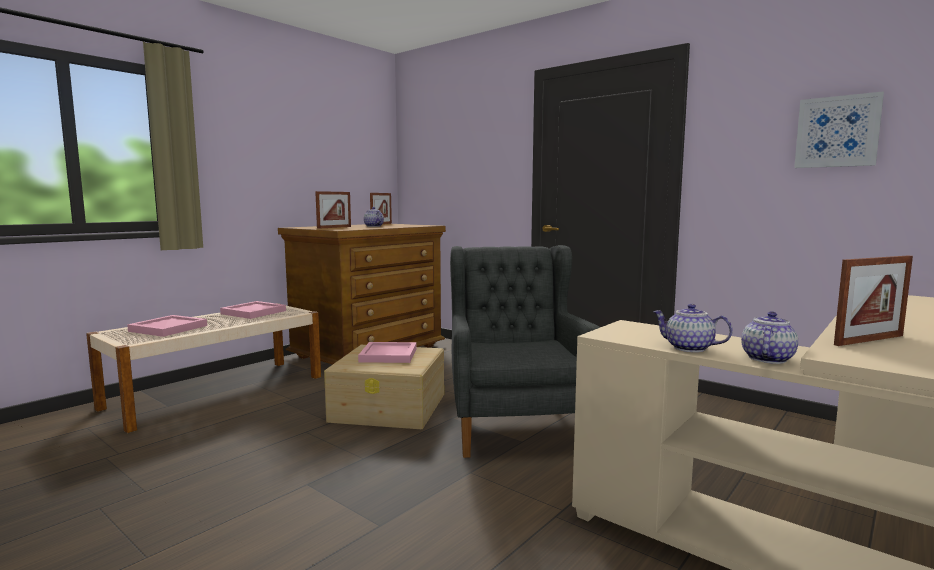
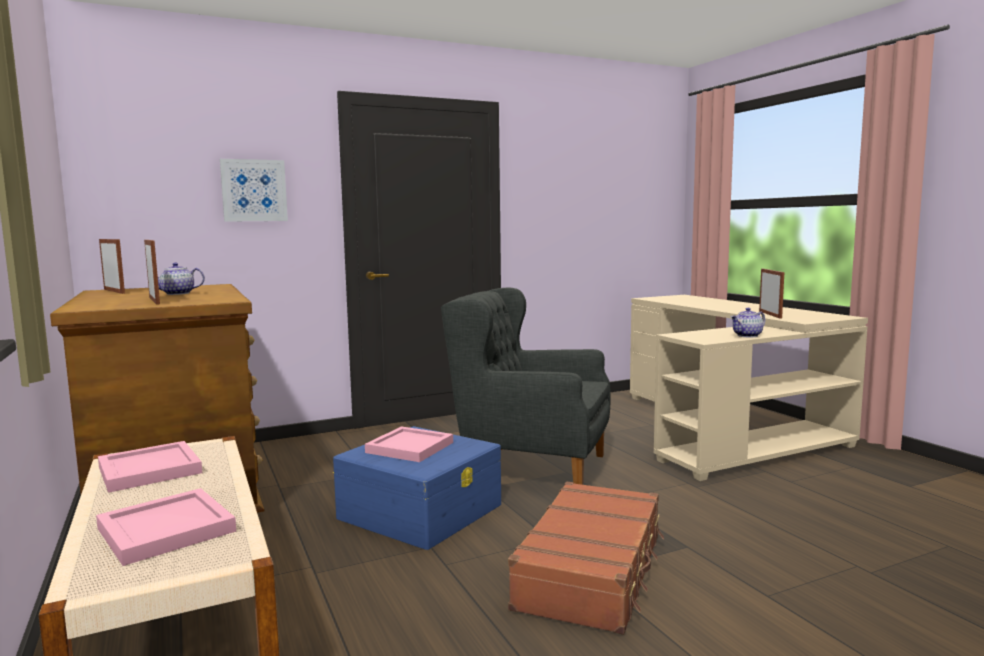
camera: 65 degrees left, 0 degrees up
beige storage box [324,345,444,429] -> blue storage box [333,426,501,550]
teapot [741,311,798,364] -> none
picture [794,91,884,168] -> picture moved to [220,159,288,222]
none -> brown suitcase [508,482,664,635]

